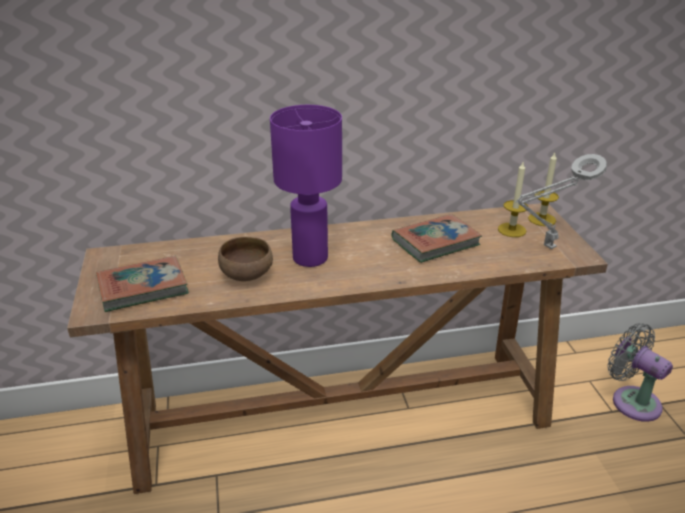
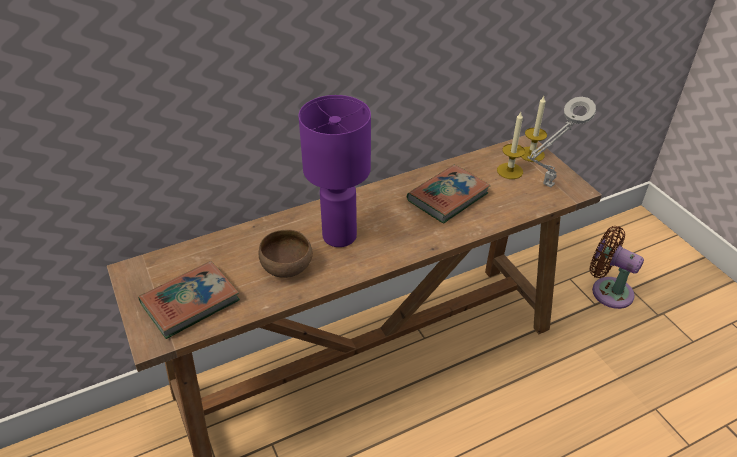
camera: 15 degrees left, 10 degrees up
grey fan [608,323,673,422] -> brown fan [590,226,644,309]

